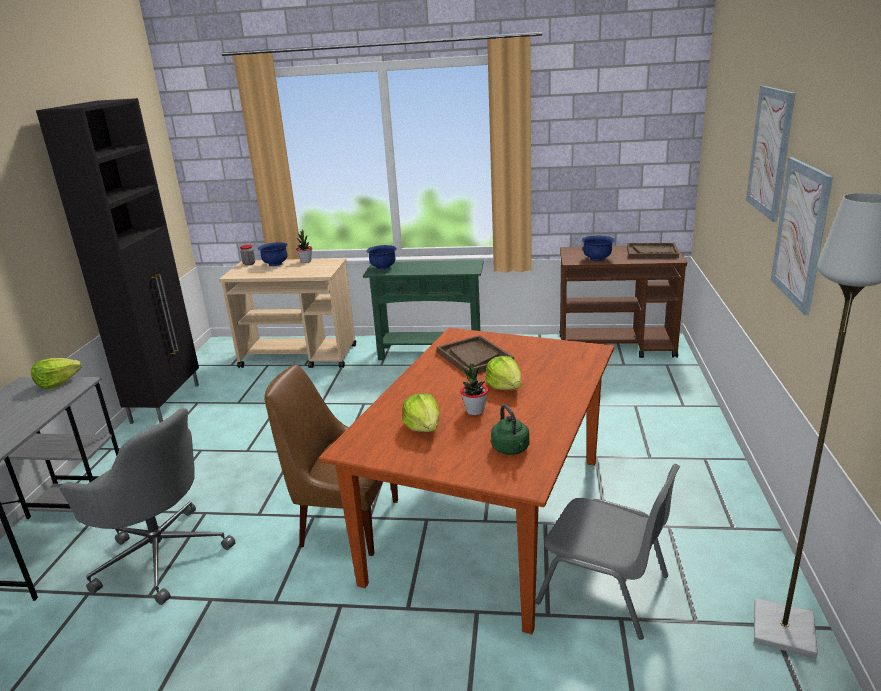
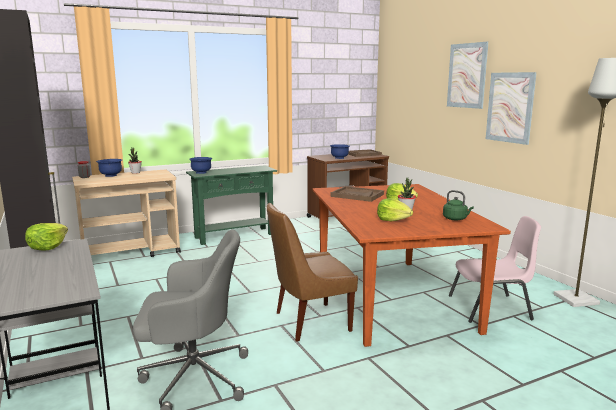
camera: 35 degrees left, 10 degrees down
grey chair [536,464,680,640] -> pink chair [449,216,541,323]

